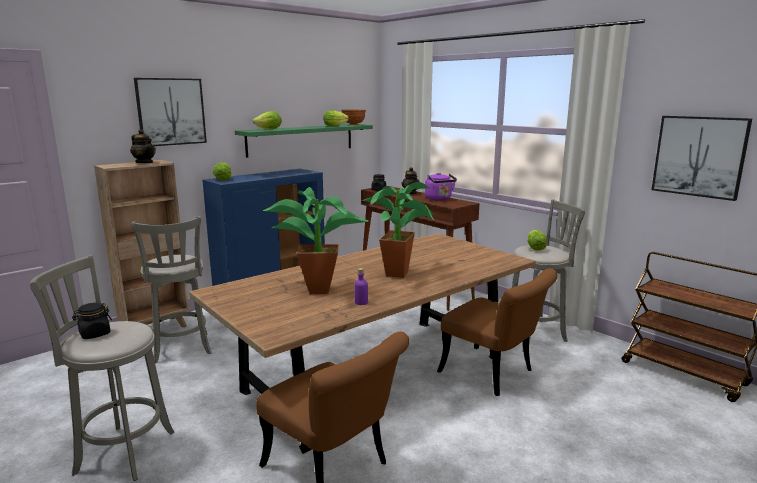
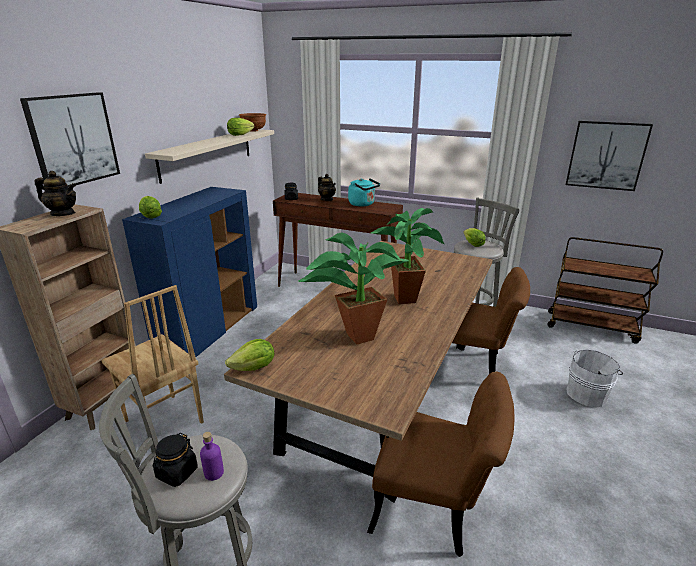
camera: 25 degrees left, 10 degrees up
grey stool [131,216,212,363] -> brown chair [102,285,204,424]
green shelf [235,124,373,158] -> beige shelf [145,129,274,184]
lettuce [253,111,281,129] -> lettuce moved to [225,339,274,371]
purple bottle [354,268,368,305] -> purple bottle moved to [200,432,224,481]
purple kettle [425,173,457,200] -> turquoise kettle [348,178,380,207]
none -> white bucket [567,350,623,408]

